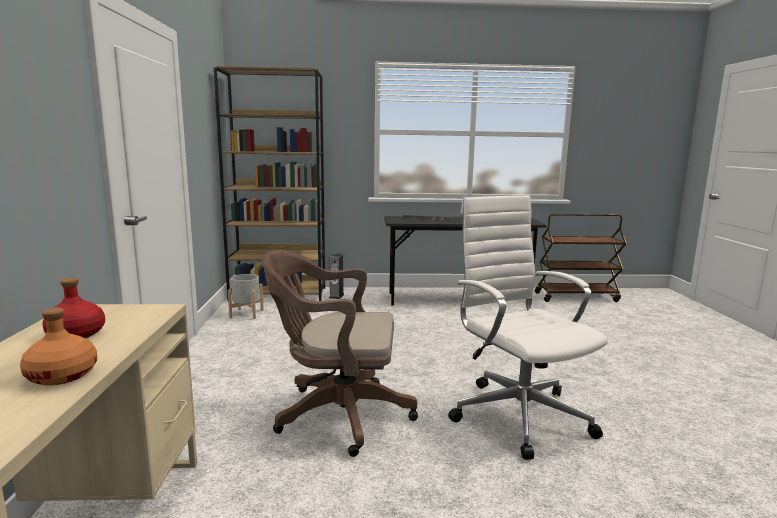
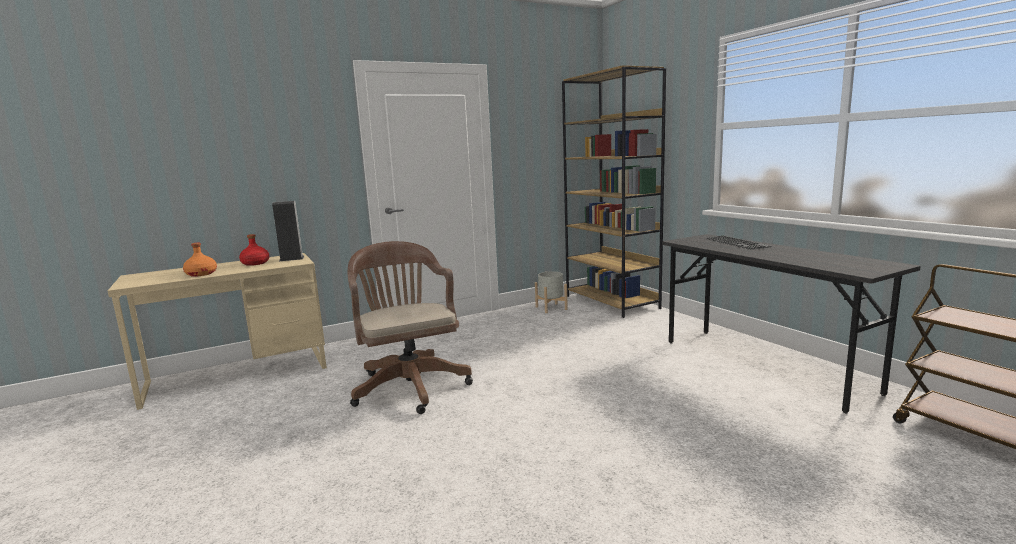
camera: 65 degrees right, 0 degrees up
speaker [329,253,344,299] -> speaker moved to [272,201,304,261]
white office chair [448,195,608,460] -> none

